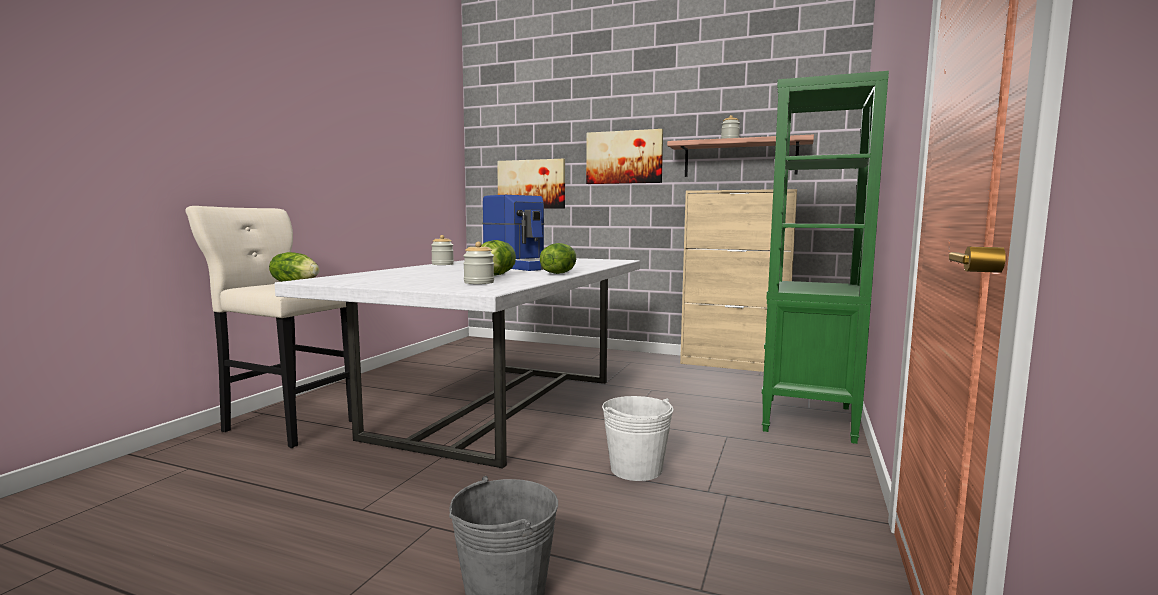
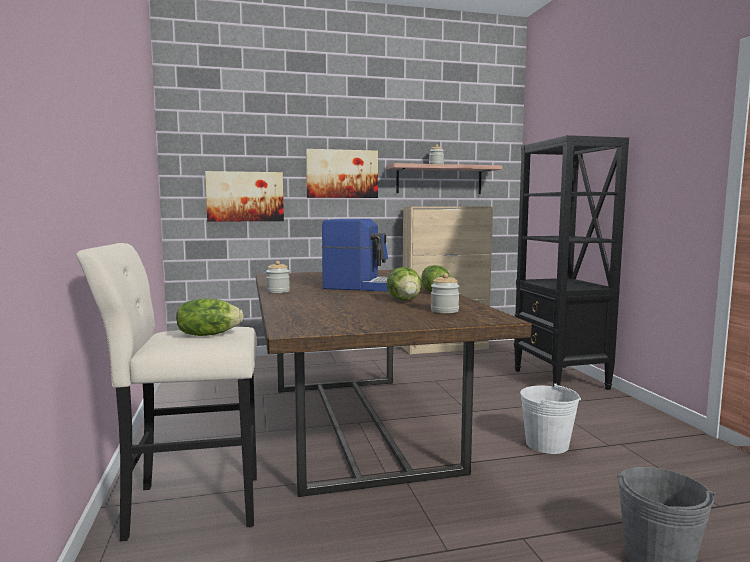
camera: 35 degrees left, 0 degrees up
white dining table [275,258,640,468] -> brown dining table [256,270,532,497]
green bookcase [762,71,889,444] -> black bookcase [514,135,629,390]

